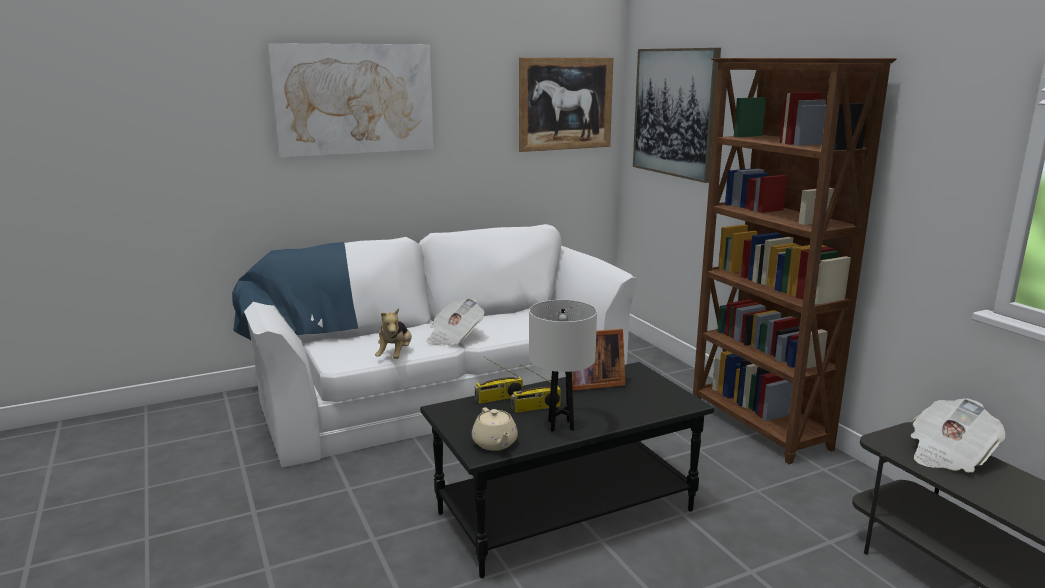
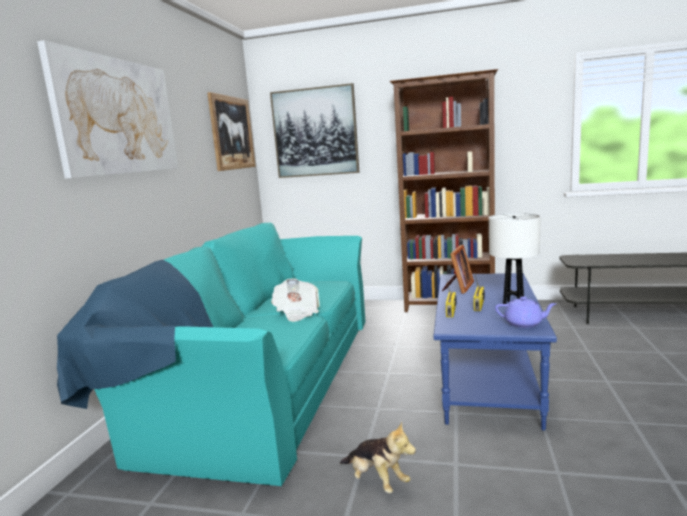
camera: 50 degrees left, 5 degrees down
white sofa [232,224,637,467] -> turquoise sofa [57,223,365,486]
plush toy [375,308,412,359] -> plush toy moved to [340,421,416,493]
black coffee table [420,362,714,578] -> blue coffee table [434,273,557,431]
beige teapot [472,407,518,451] -> purple teapot [495,296,557,328]
newspaper [911,398,1006,473] -> none

